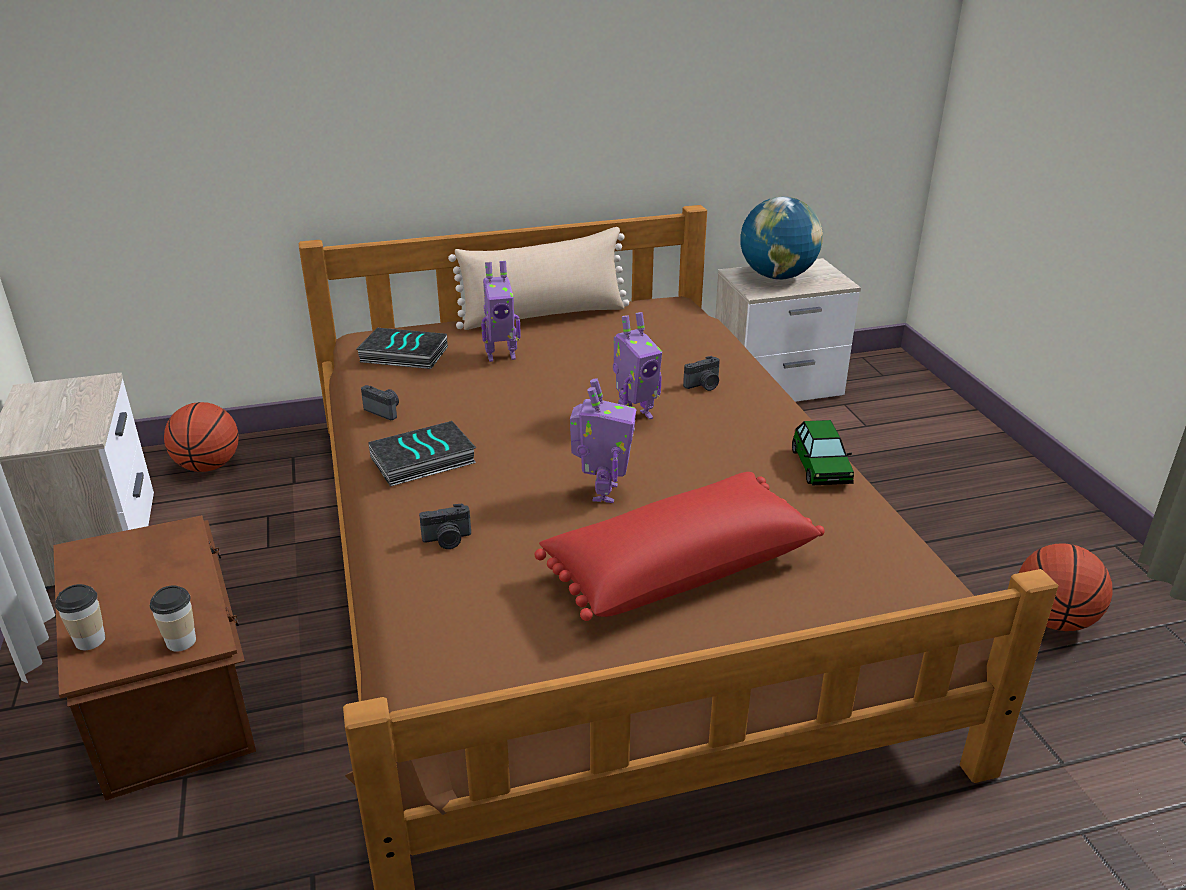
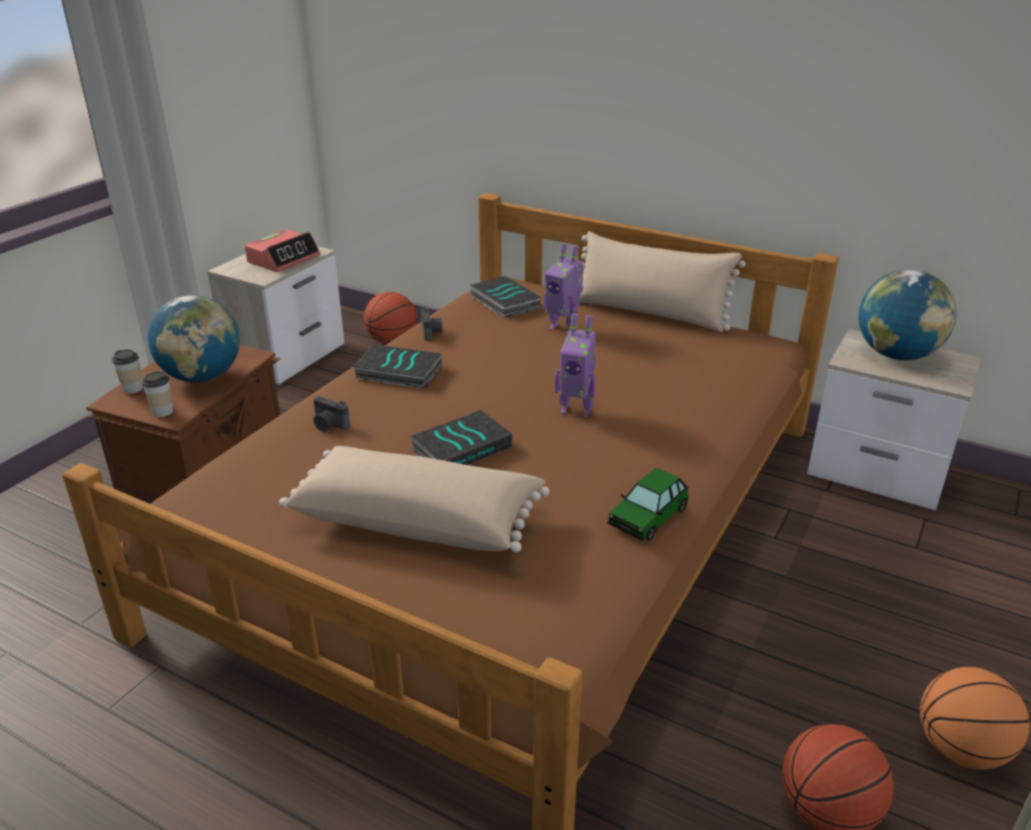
camera: 45 degrees right, 0 degrees up
red pillow [535,472,825,621] -> beige pillow [279,446,549,552]
toy robot [570,378,636,503] -> book [409,410,512,465]
camera [683,356,720,391] -> none
none -> globe [148,295,240,382]
none -> alarm clock [245,229,320,272]
none -> basketball [920,666,1030,770]

